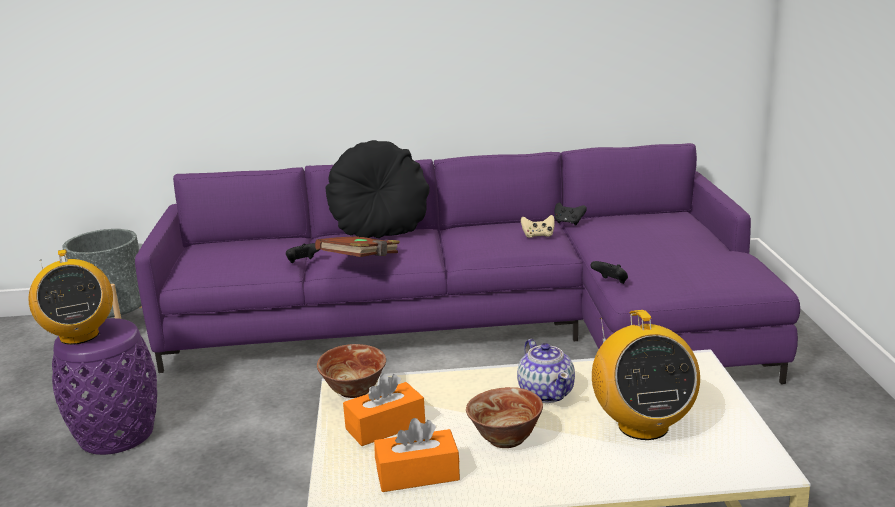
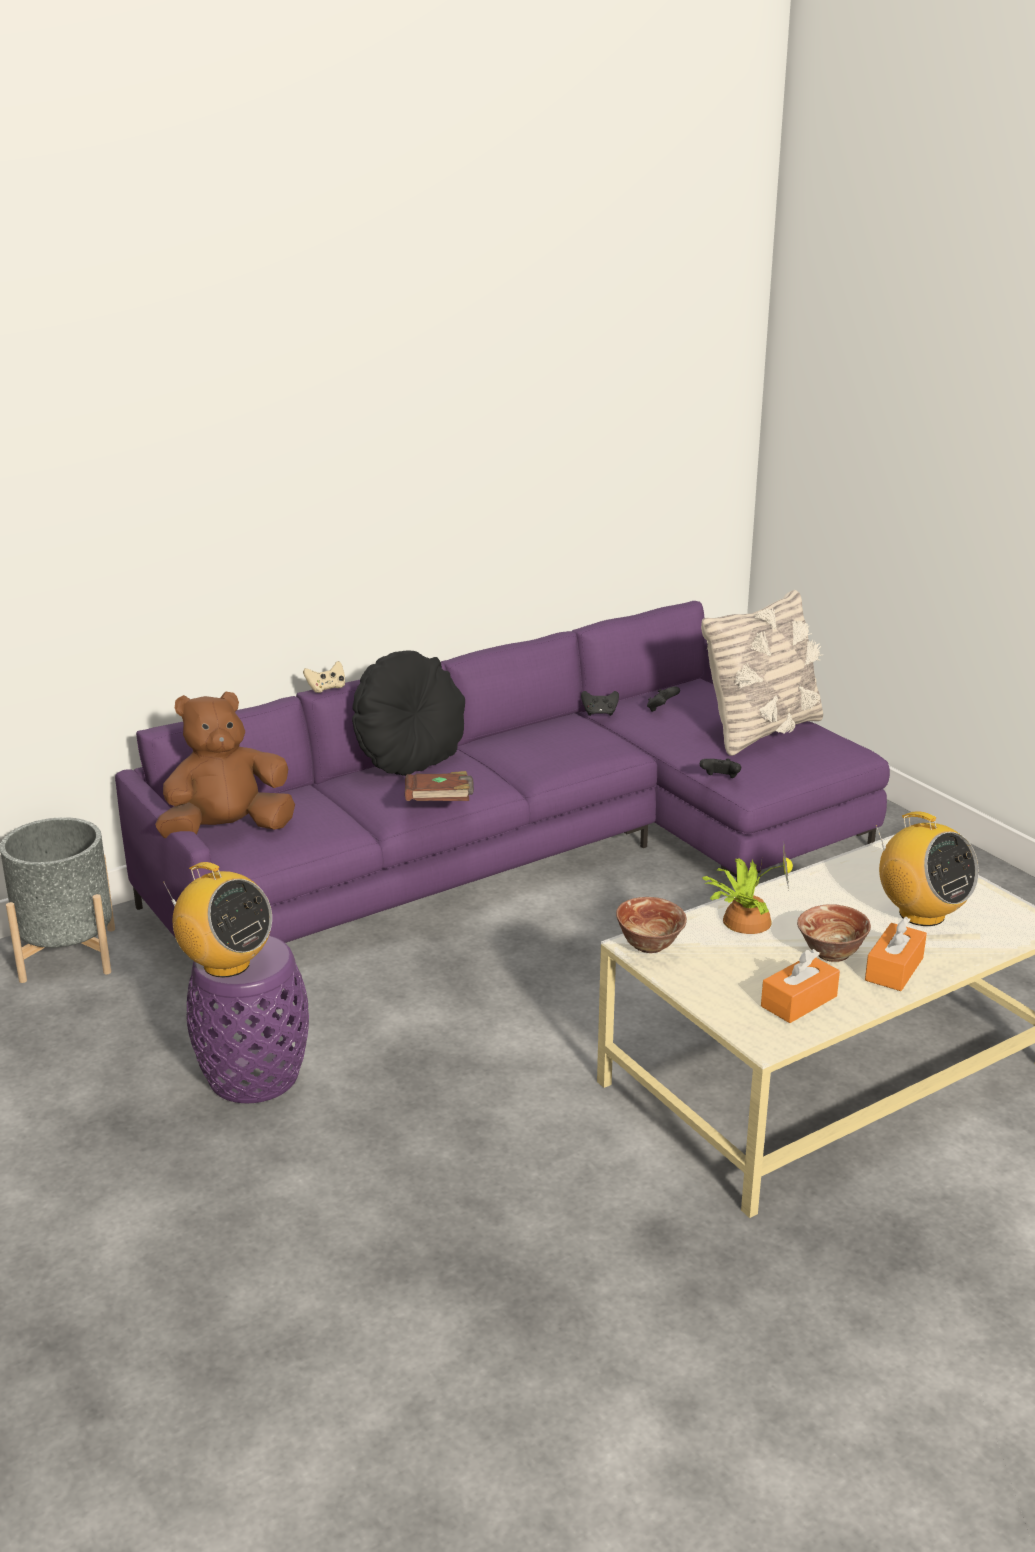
camera: 30 degrees left, 5 degrees up
black game controller [286,243,319,263] -> black game controller moved to [647,686,680,712]
orange tissue box [343,374,425,446] -> orange tissue box moved to [865,917,927,991]
teapot [517,339,575,403] -> none
beige game controller [521,215,555,238] -> beige game controller moved to [303,661,345,693]
none -> brown plush toy [155,691,295,838]
none -> beige pillow [701,590,823,756]
none -> potted plant [702,845,793,934]

